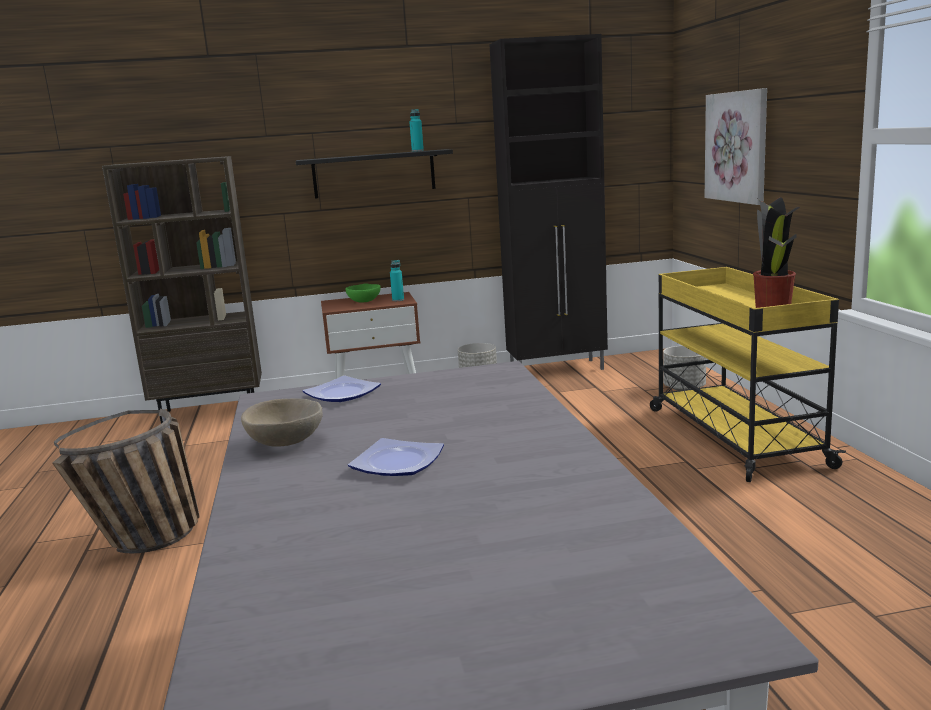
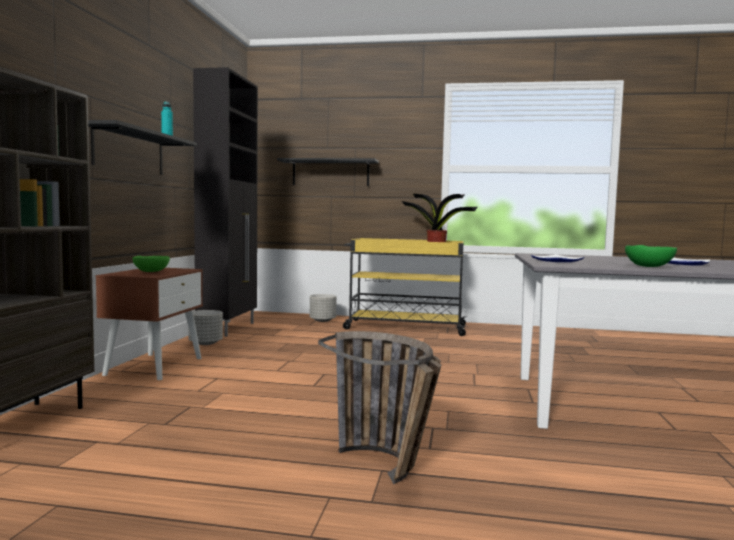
camera: 70 degrees left, 10 degrees down
beige bowl [241,398,322,447] -> green bowl [625,245,677,267]
turquoise bottle [390,260,404,301] -> none
picture [705,88,767,205] -> black shelf [277,158,379,186]

